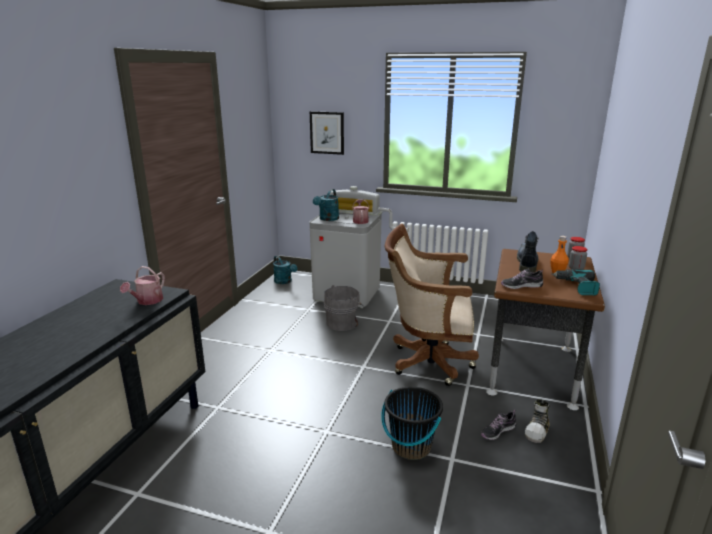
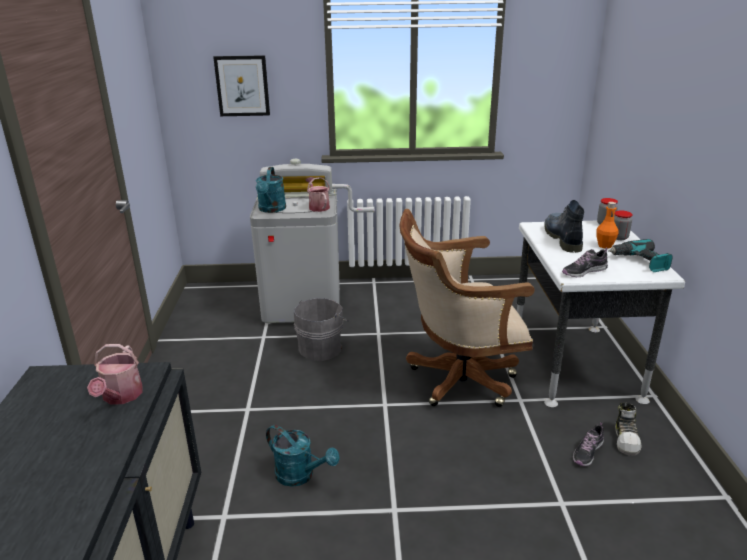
camera: 20 degrees left, 5 degrees up
turquoise watering can [273,256,297,284] -> turquoise watering can moved to [266,425,340,487]
black bucket [381,387,443,460] -> none
brown desk [486,249,605,410] -> white desk [517,221,685,407]

